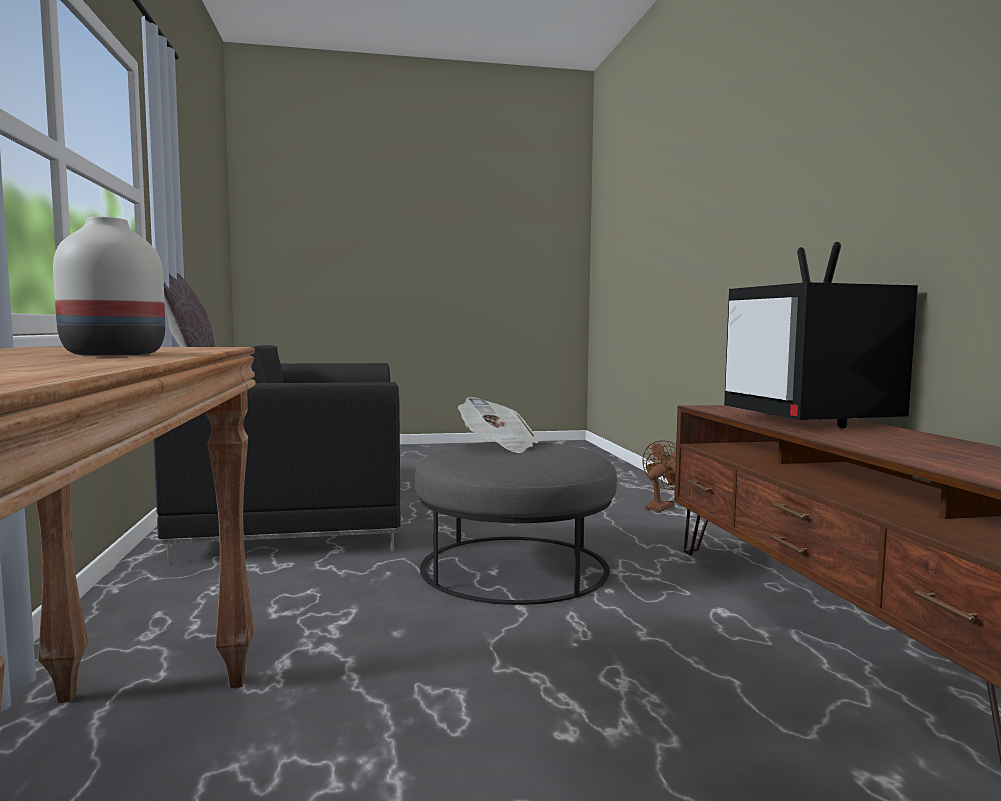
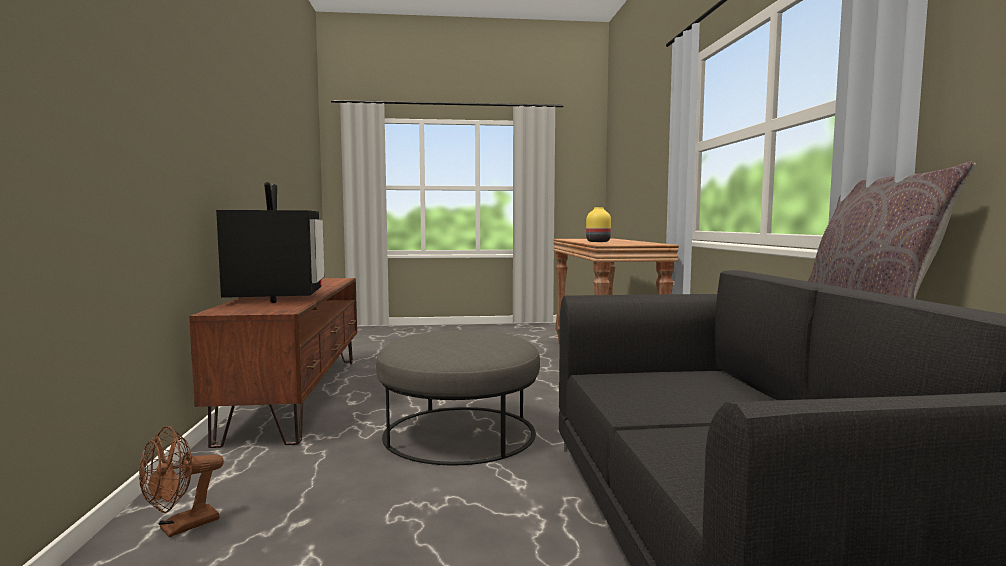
camera: 175 degrees left, 0 degrees up
white vase [53,216,165,356] -> yellow vase [586,207,611,242]
newspaper [458,397,539,453] -> none

